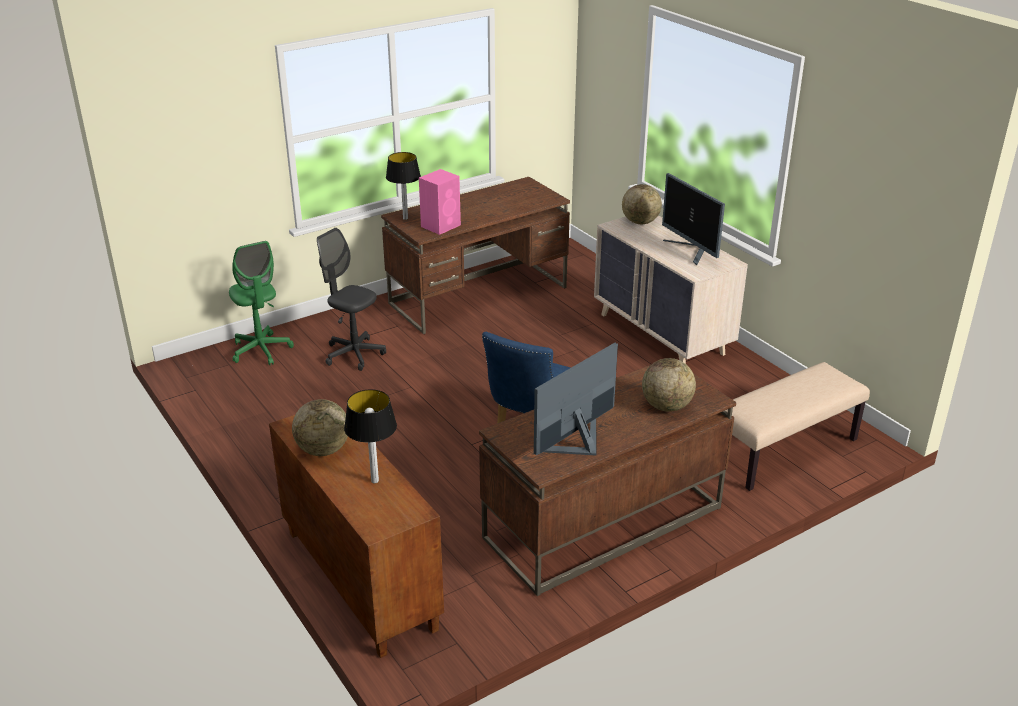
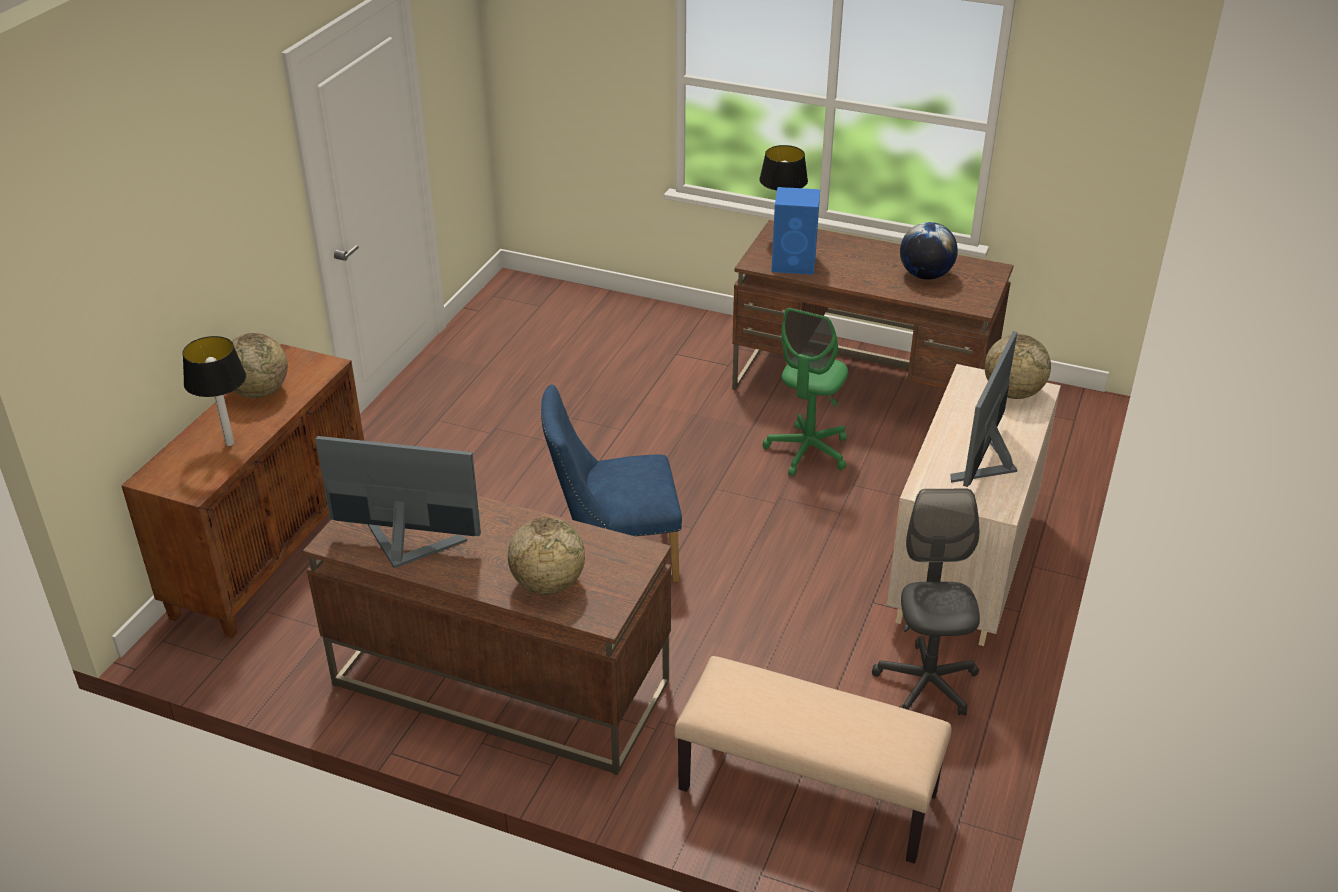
camera: 55 degrees right, 5 degrees up
green office chair [229,241,294,365] -> green office chair moved to [763,308,848,476]
grey office chair [317,228,386,371] -> grey office chair moved to [872,489,980,715]
pink speaker [419,169,461,235] -> blue speaker [771,187,820,275]
none -> globe [900,222,958,279]

